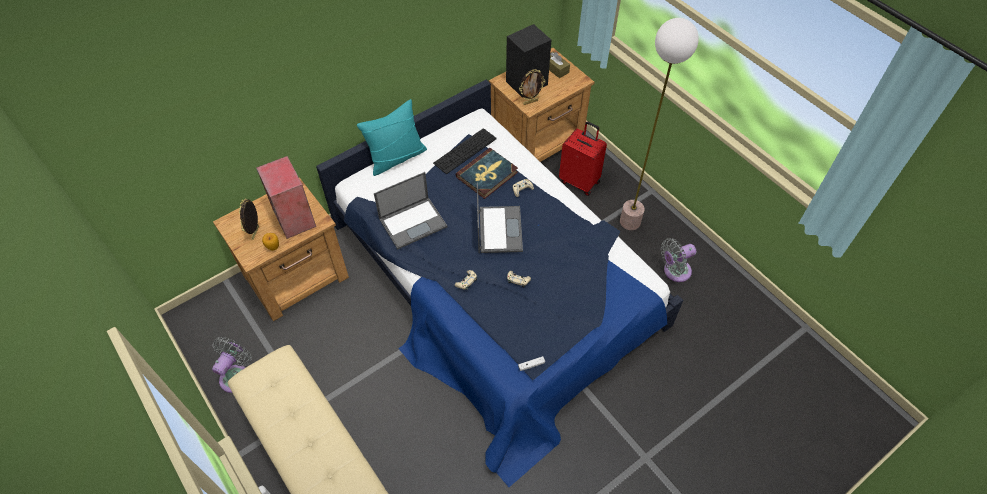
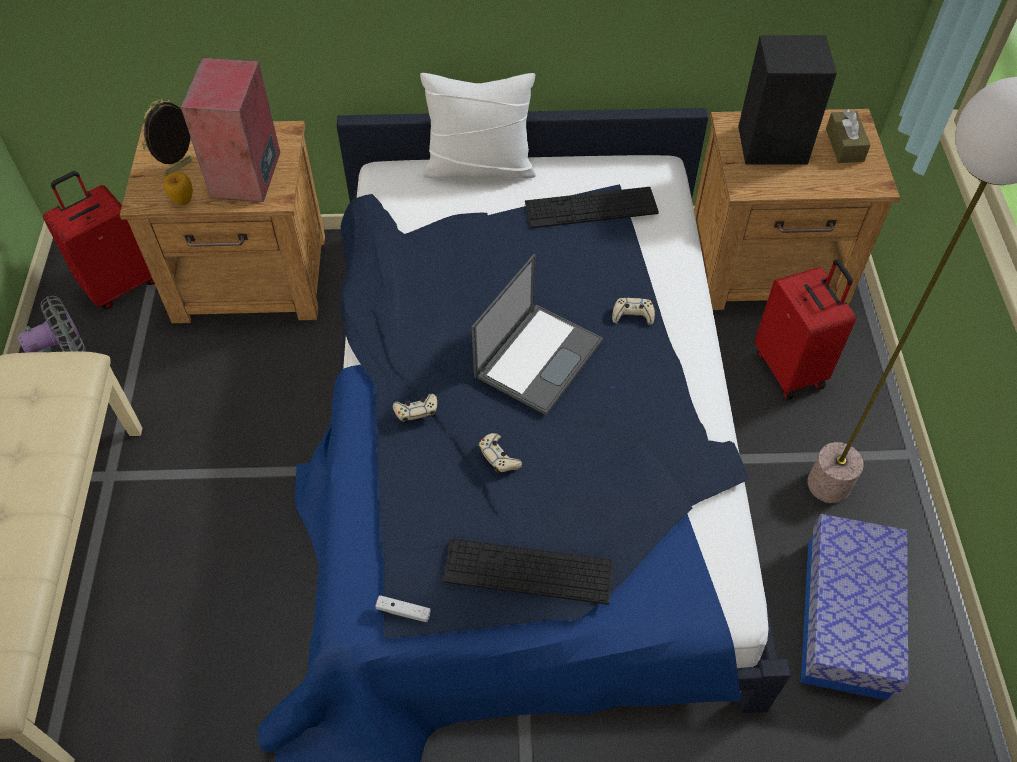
camera: 35 degrees right, 0 degrees up
turquoise pillow [357,99,427,176] -> white pillow [420,73,536,179]
laptop [374,172,447,250] -> none
book [456,148,518,199] -> none
picture frame [519,69,545,105] -> none
grey fan [661,238,696,282] -> storage box [801,514,908,700]
none -> red suitcase [43,171,155,309]
none -> keyboard [443,538,613,605]

